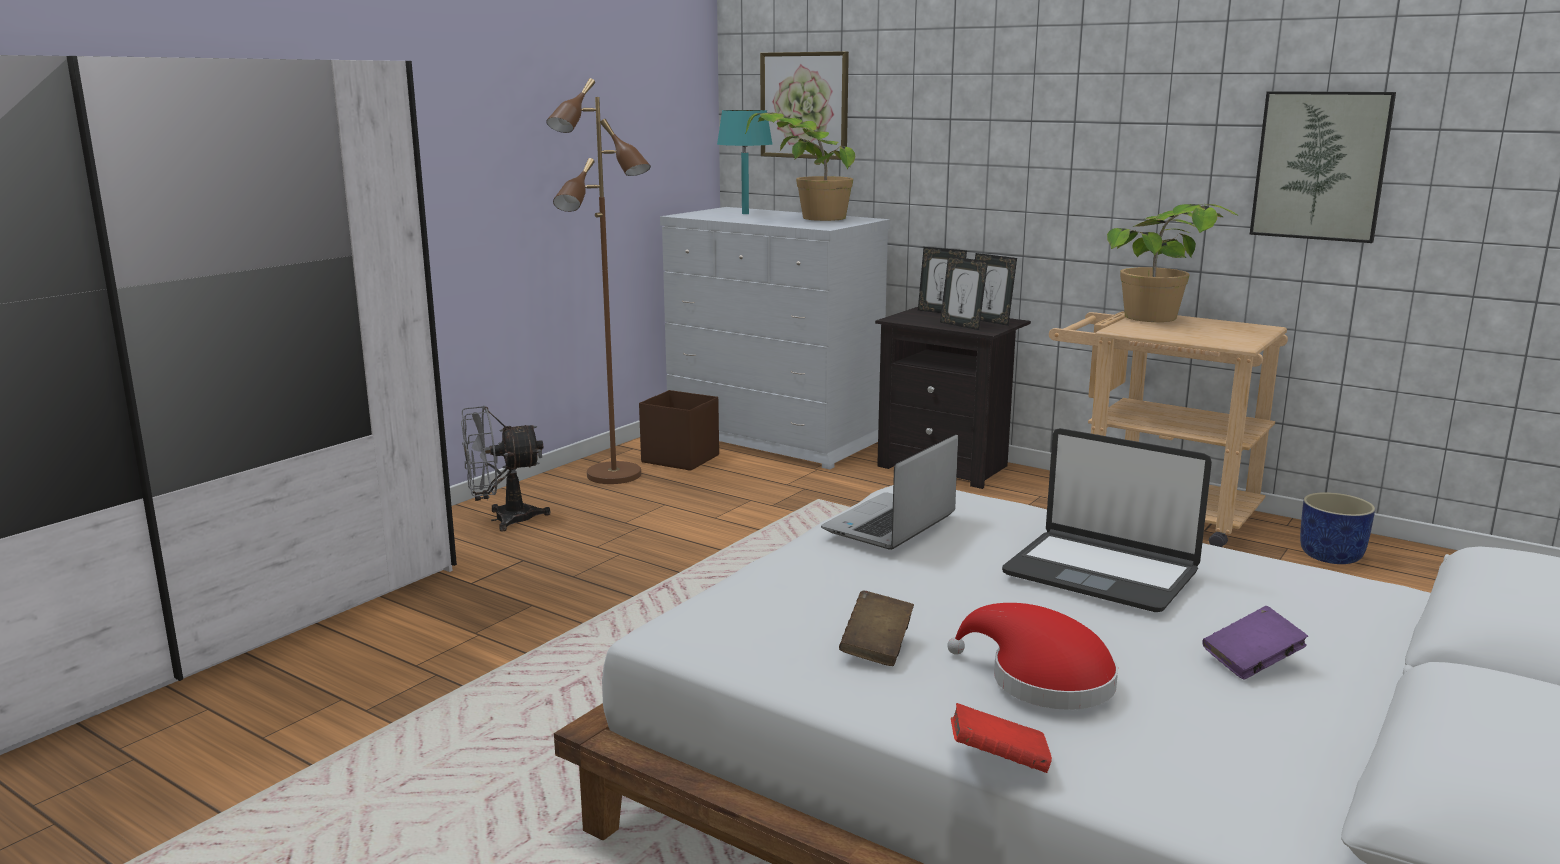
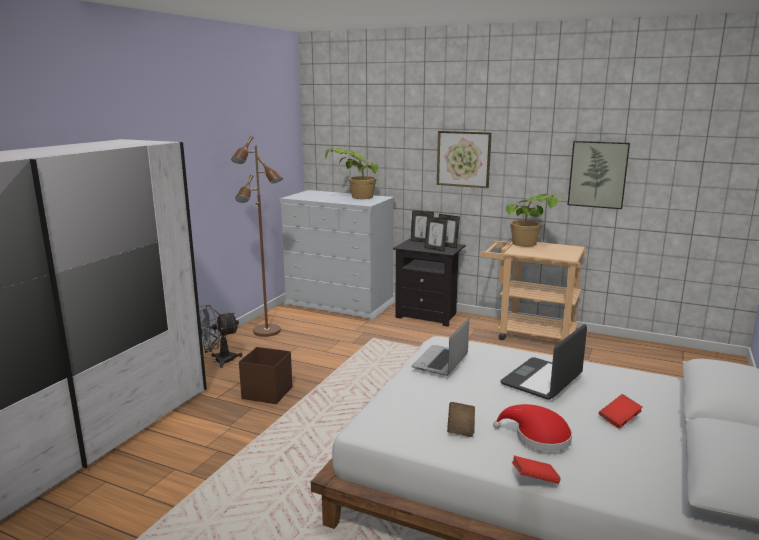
camera: 10 degrees left, 0 degrees up
brown storage box [639,390,719,471] -> brown storage box moved to [239,347,292,404]
turquoise table lamp [717,110,773,214] -> none
picture [760,51,849,160] -> picture moved to [437,131,492,188]
laptop [1002,428,1212,612] -> laptop turned 105 degrees clockwise [500,324,587,400]
purple book [1203,606,1308,680] -> red book [599,394,643,429]
blue planter [1300,492,1375,564] -> none

